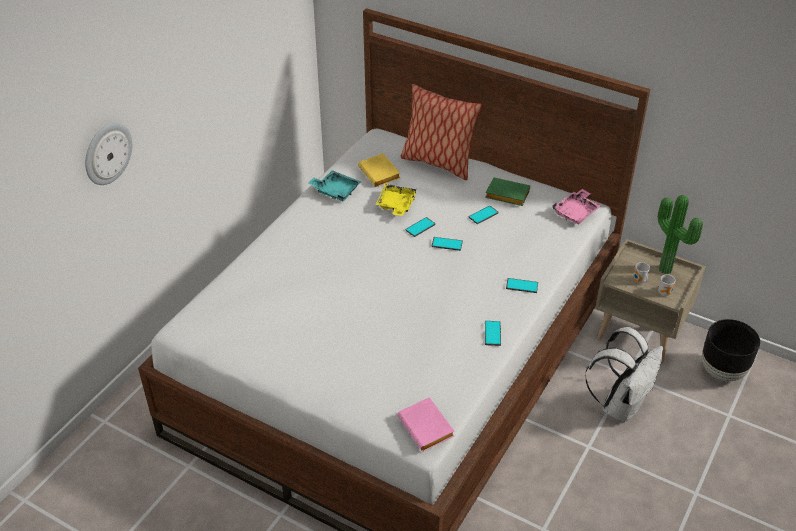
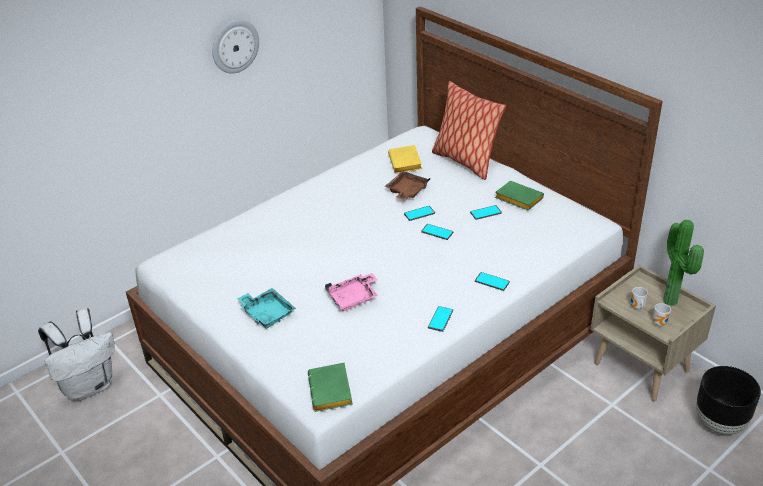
camera: 20 degrees right, 5 degrees down
wall clock [85,123,132,185] -> wall clock moved to [212,20,259,74]
turquoise tray [308,170,361,201] -> turquoise tray moved to [237,288,296,329]
yellow tray [376,184,417,216] -> brown tray [385,171,430,200]
pink book [397,397,454,451] -> green book [308,363,353,412]
pink tray [553,189,601,224] -> pink tray moved to [325,273,378,311]
white backpack [585,327,663,422] -> white backpack moved to [38,308,115,401]

